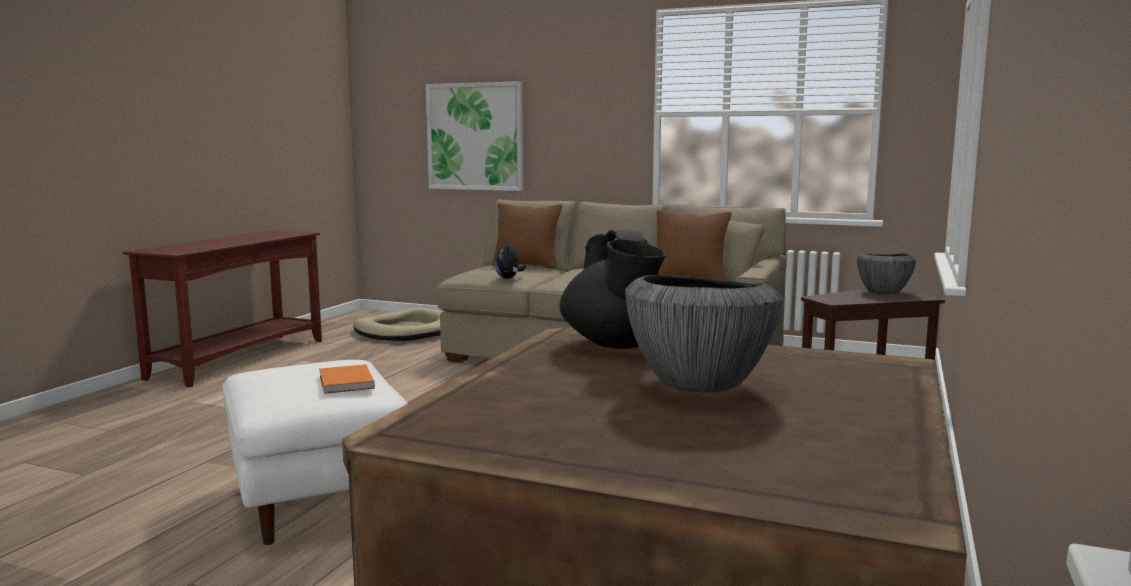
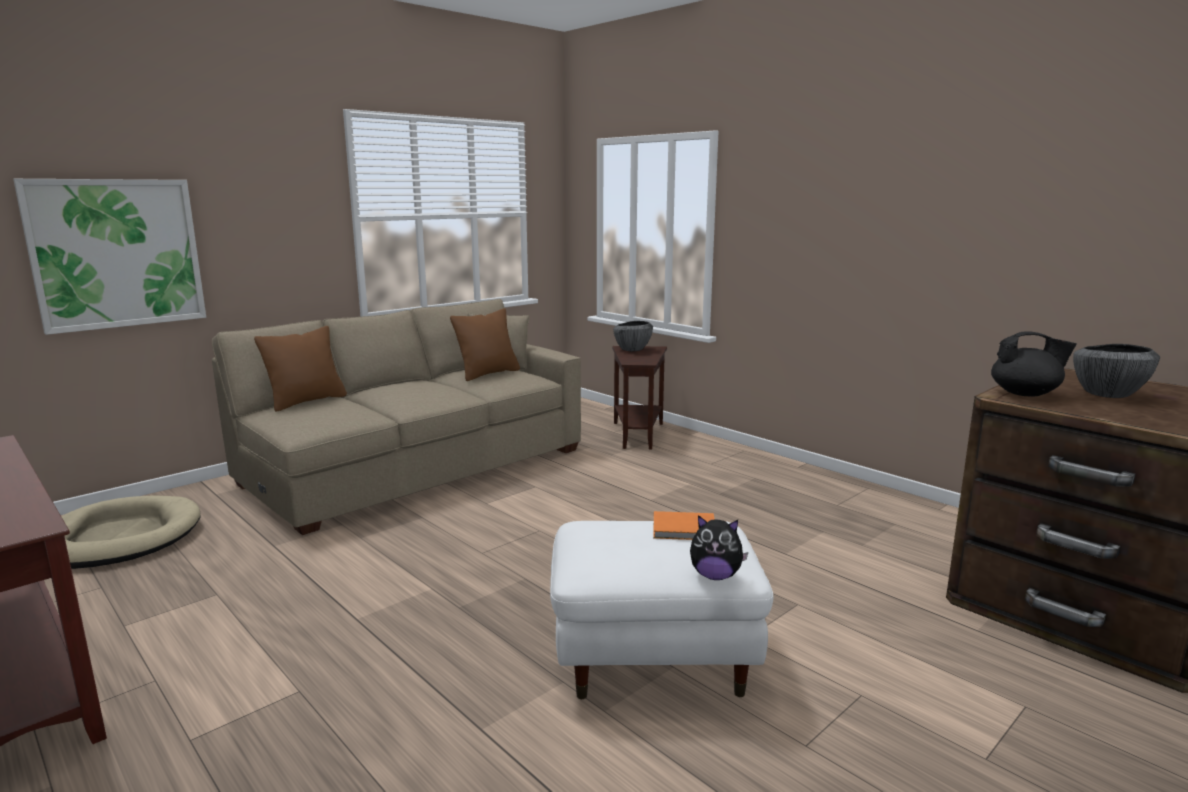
camera: 65 degrees left, 5 degrees up
plush toy [495,242,526,279] -> plush toy moved to [690,515,749,580]

